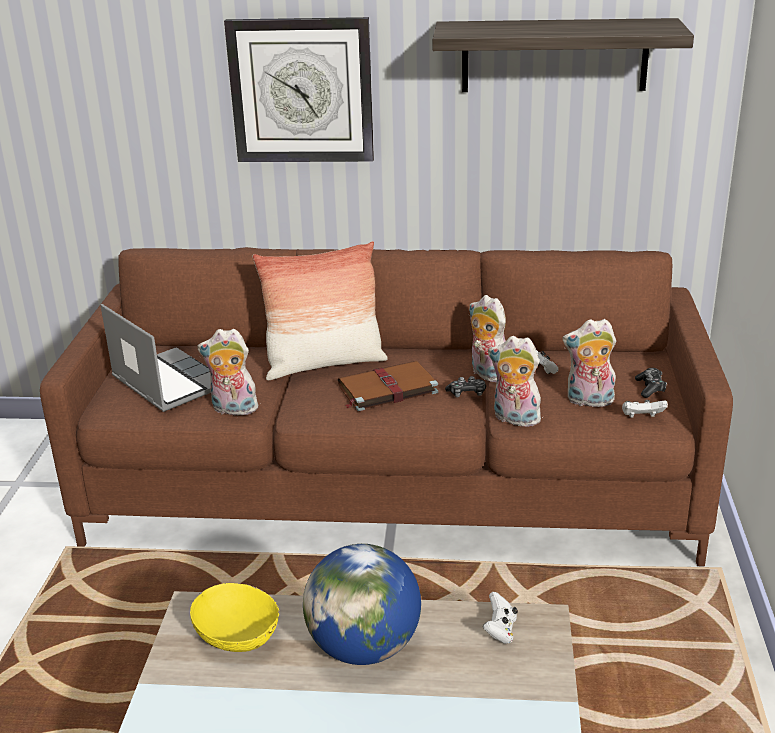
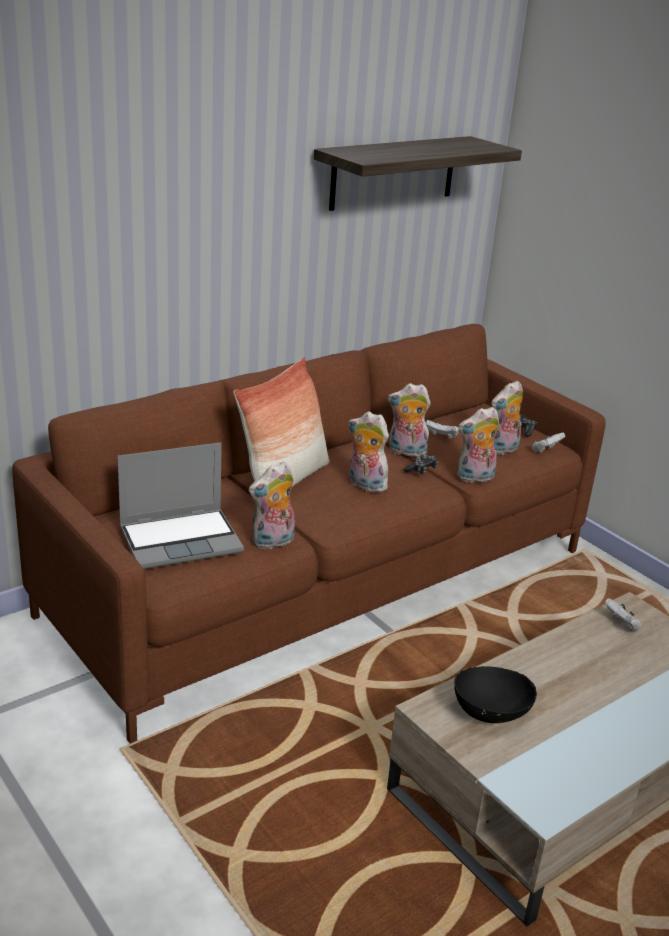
camera: 45 degrees left, 0 degrees up
laptop [100,304,211,412] -> laptop turned 150 degrees clockwise [118,442,244,570]
yellow bowl [190,583,279,652] -> black bowl [454,666,537,723]
wall clock [224,17,374,162] -> none
globe [303,544,421,665] -> none
brown book [338,361,438,411] -> plush toy [348,411,389,493]

